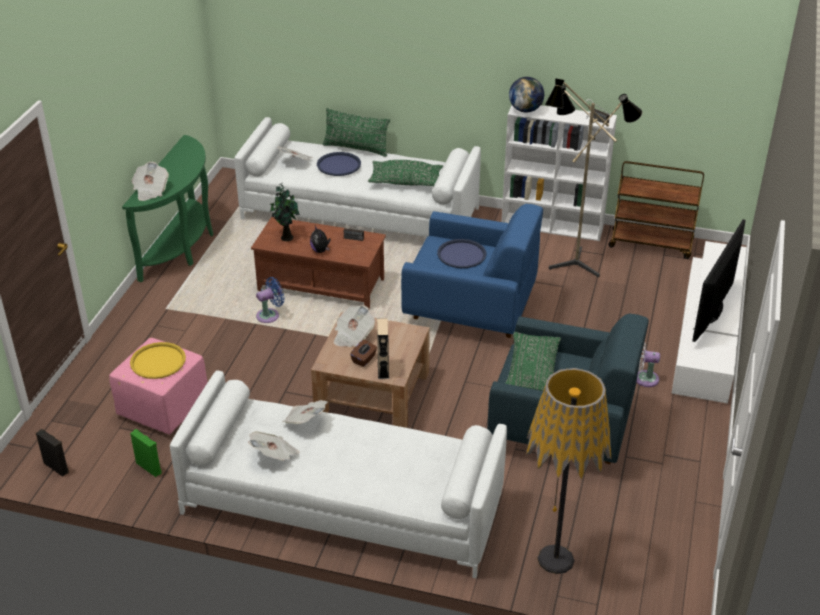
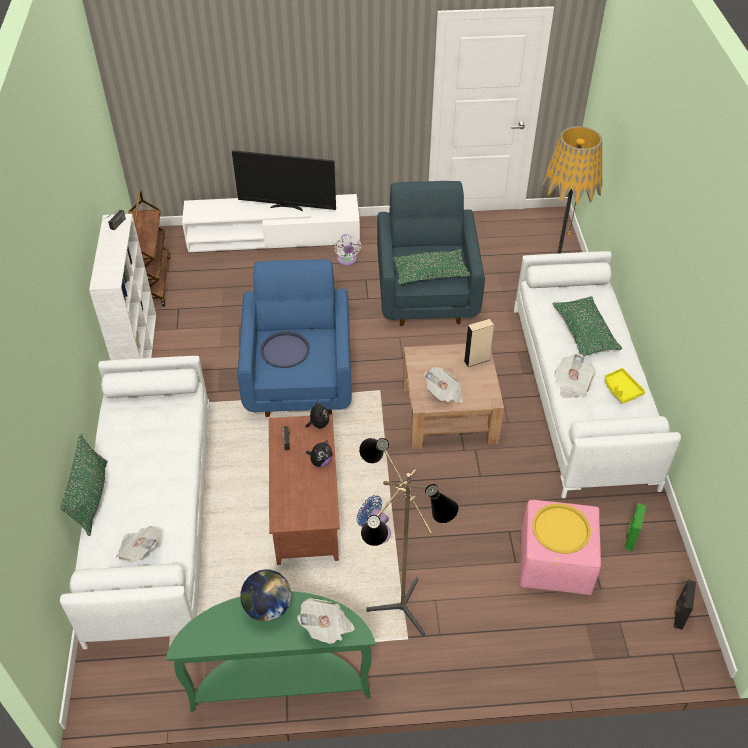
camera: 110 degrees left, 10 degrees up
newspaper [248,431,300,461] -> yellow tray [605,368,645,404]
potted plant [270,183,300,241] -> none
blue tray [317,152,361,176] -> none
brown tissue box [350,339,377,367] -> none
green pillow [368,160,443,186] -> green pillow moved to [553,296,622,356]
globe [509,77,544,113] -> globe moved to [240,569,291,621]
floor lamp [545,79,642,277] -> floor lamp moved to [359,438,459,636]
none -> plush toy [305,400,329,429]

